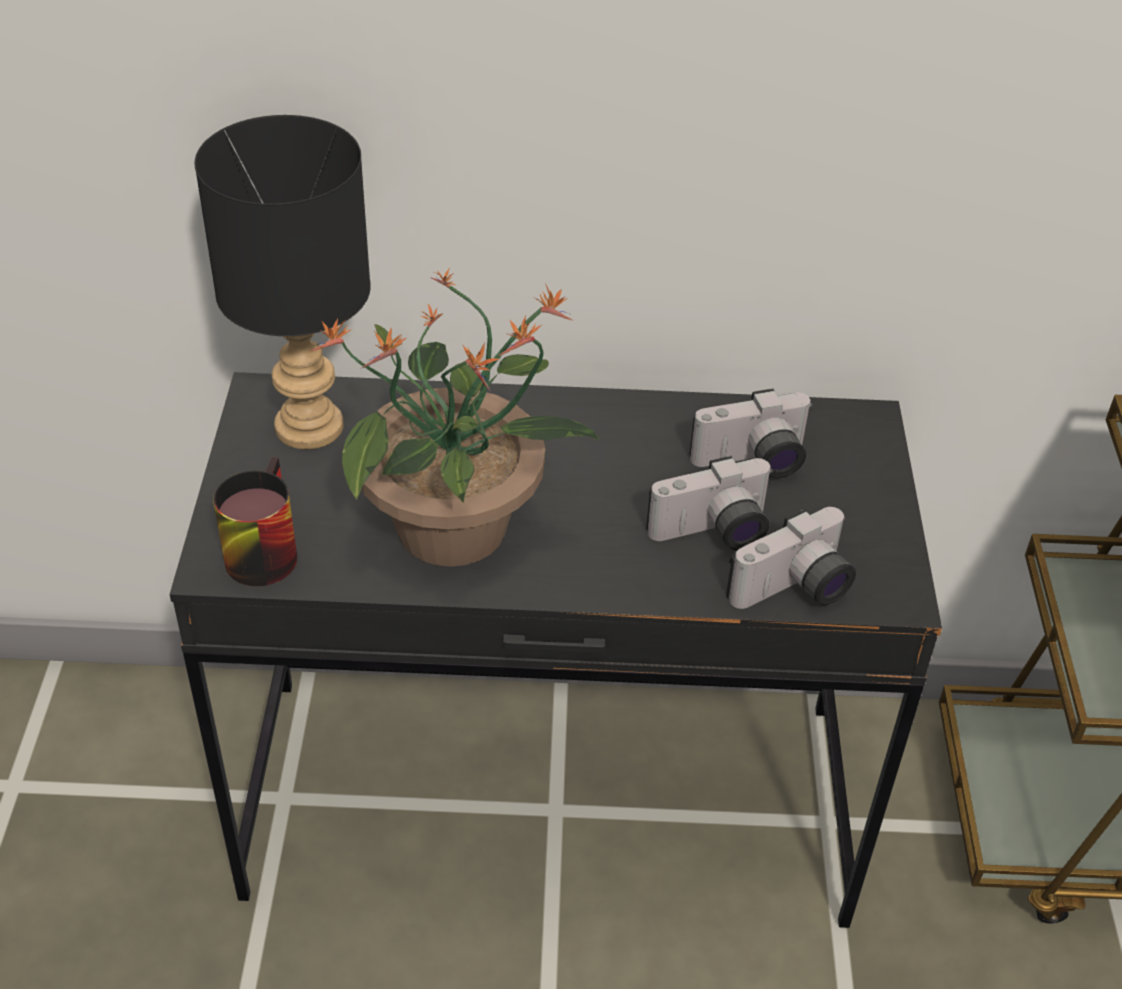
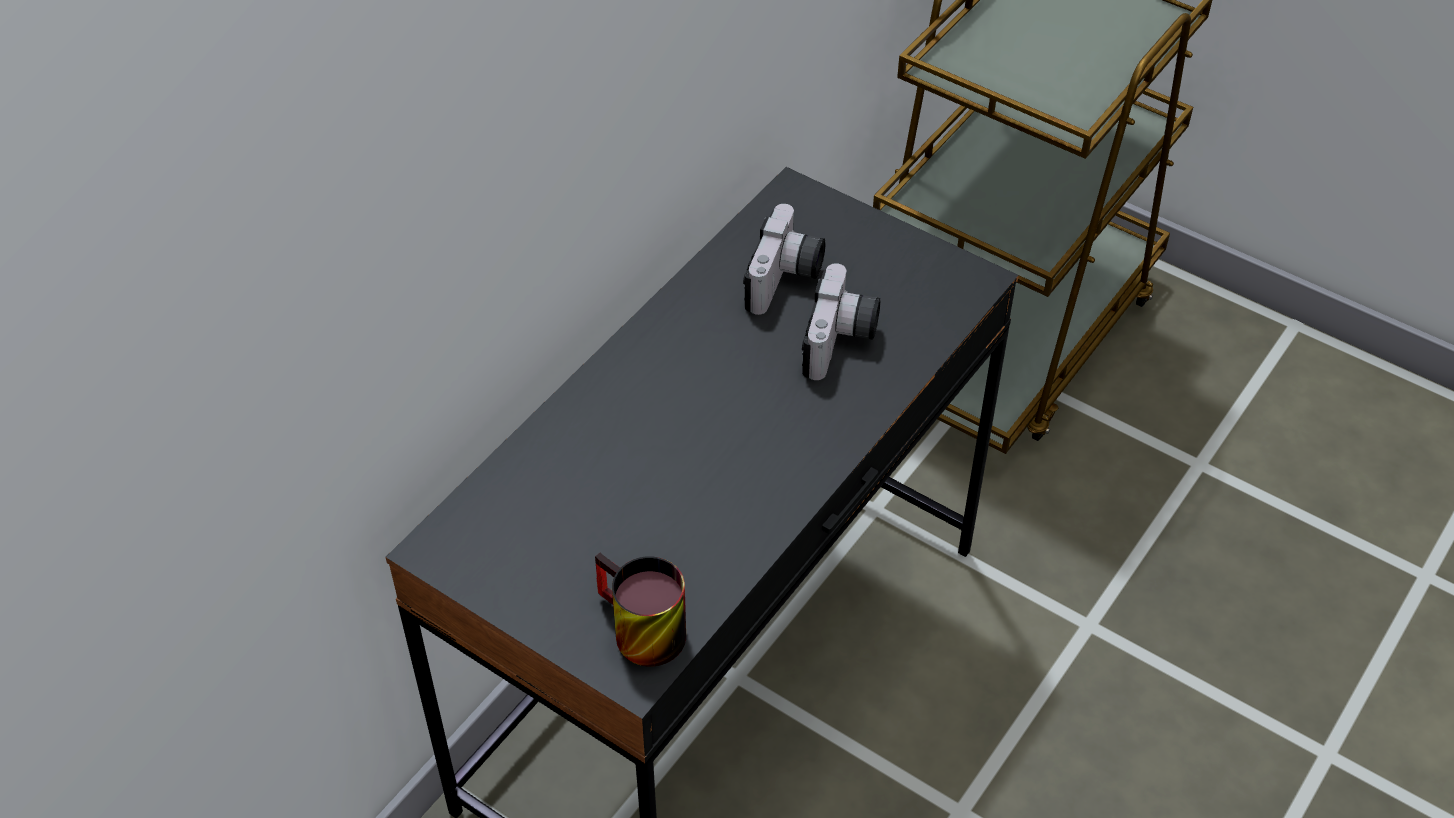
camera: 55 degrees left, 5 degrees up
black table lamp [194,115,371,449] -> none
potted plant [309,268,600,567] -> none
camera [726,507,856,609] -> none

